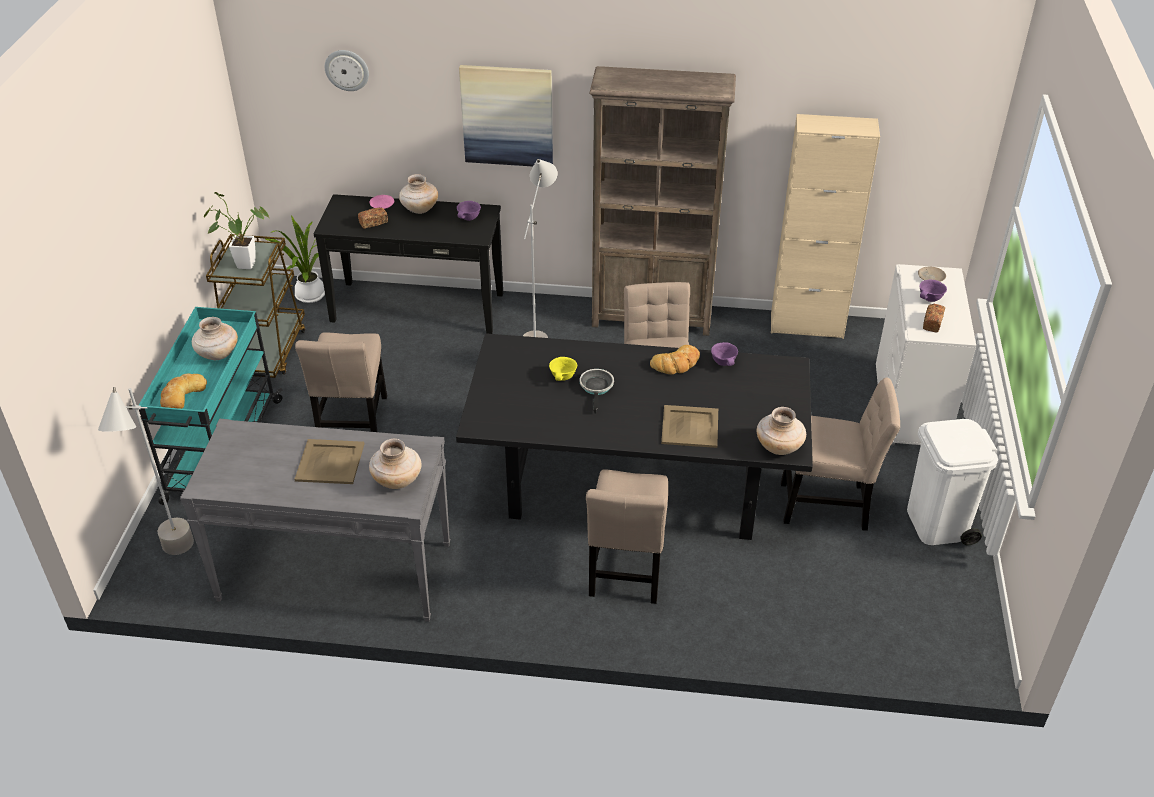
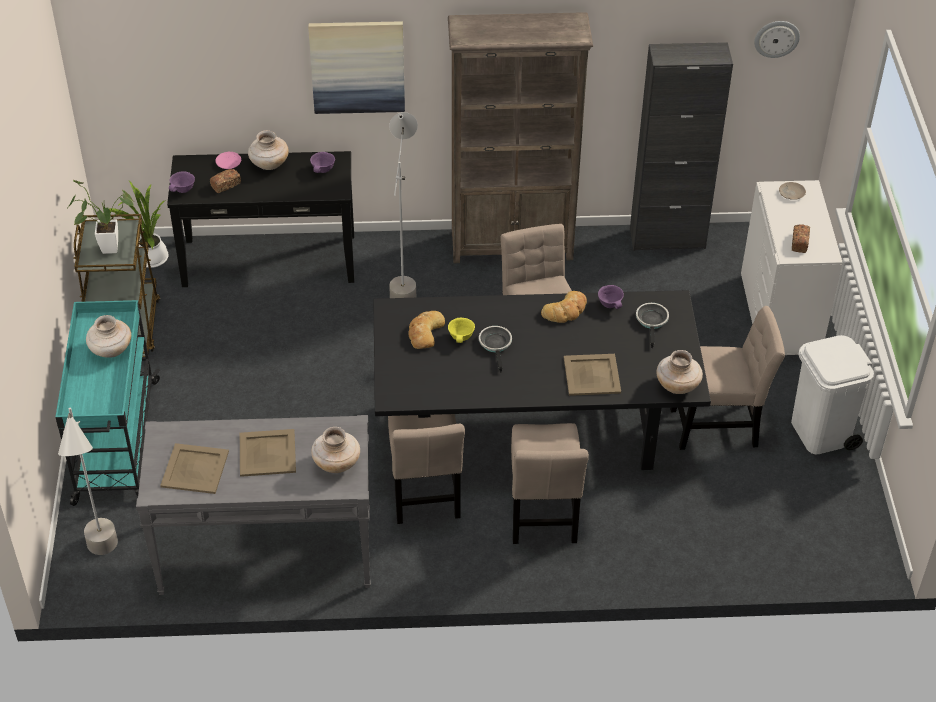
camera: 10 degrees left, 5 degrees up
bread [160,374,207,409] -> bread moved to [409,311,445,349]
beige chair [295,333,387,432] -> beige chair moved to [388,414,465,524]
wall clock [325,50,369,91] -> wall clock moved to [754,21,800,58]
beige cabinet [771,114,880,339] -> black cabinet [630,42,733,251]
purple bowl [920,279,947,302] -> purple bowl moved to [169,171,195,193]
none -> beige tray [160,443,229,494]
none -> frying pan [636,303,669,348]

